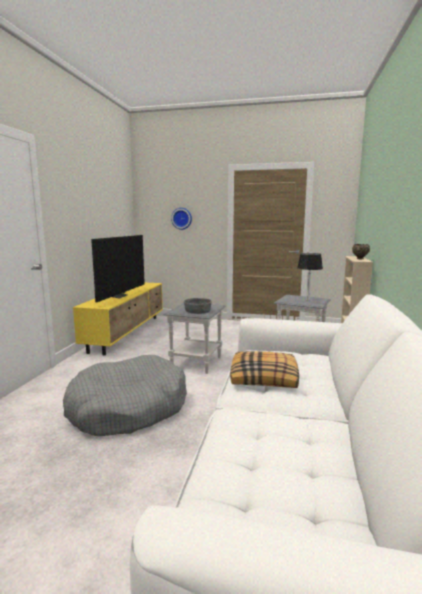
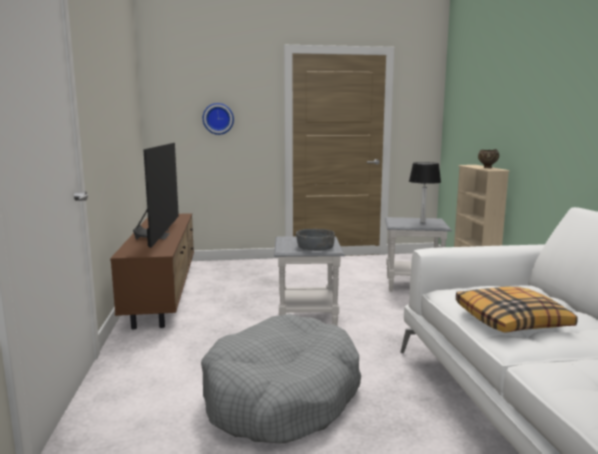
camera: 20 degrees left, 0 degrees up
yellow tv stand [73,283,163,355] -> brown tv stand [110,213,194,330]

